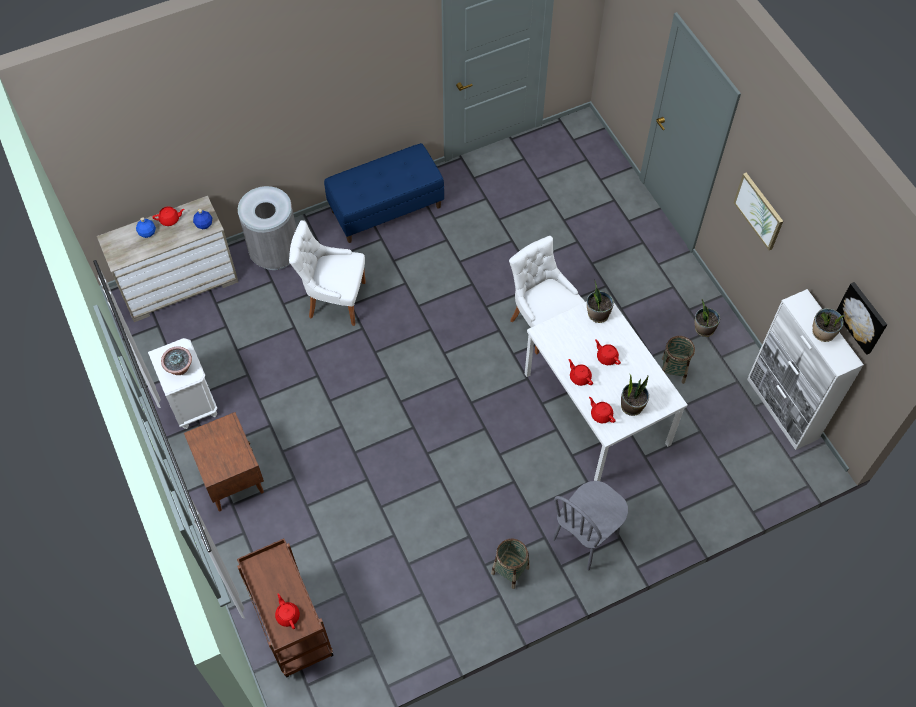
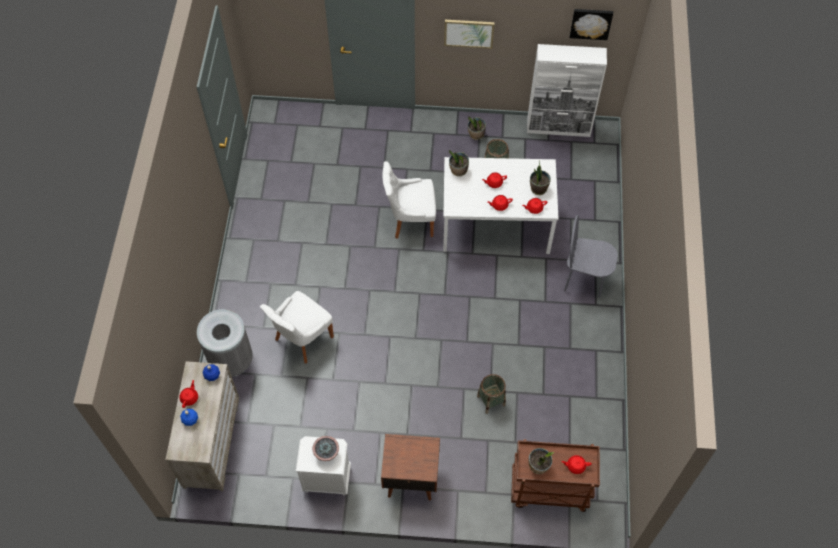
camera: 60 degrees left, 0 degrees up
blue bench [324,143,444,243] -> none
basket [491,539,529,589] -> basket moved to [477,374,506,414]
grey chair [553,481,628,570] -> grey chair turned 120 degrees clockwise [564,215,618,298]
potted plant [812,308,844,342] -> potted plant moved to [528,448,554,474]

